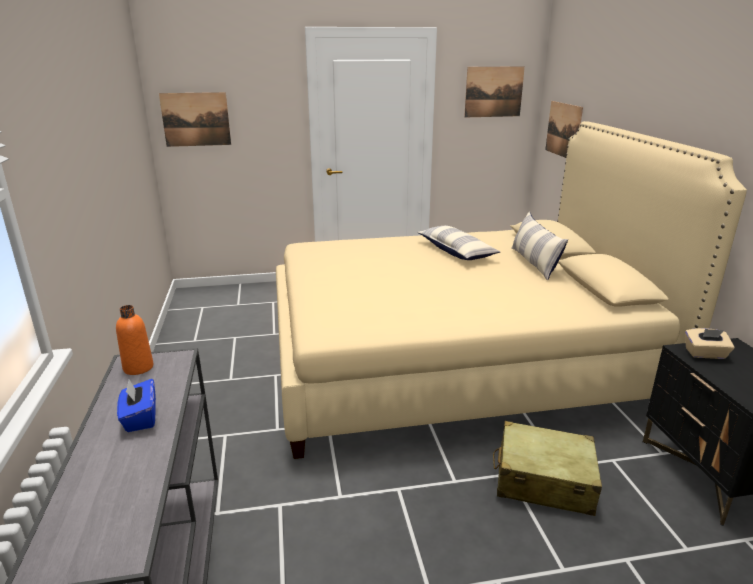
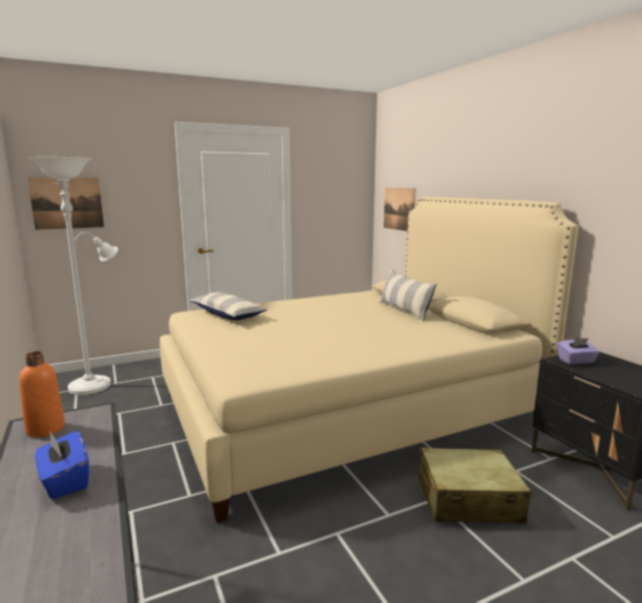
camera: 15 degrees left, 10 degrees down
pillow [417,225,500,260] -> pillow moved to [190,292,267,320]
picture [464,66,525,117] -> none
beige tissue box [685,328,734,359] -> purple tissue box [557,338,599,365]
none -> white floor lamp [28,157,118,395]

